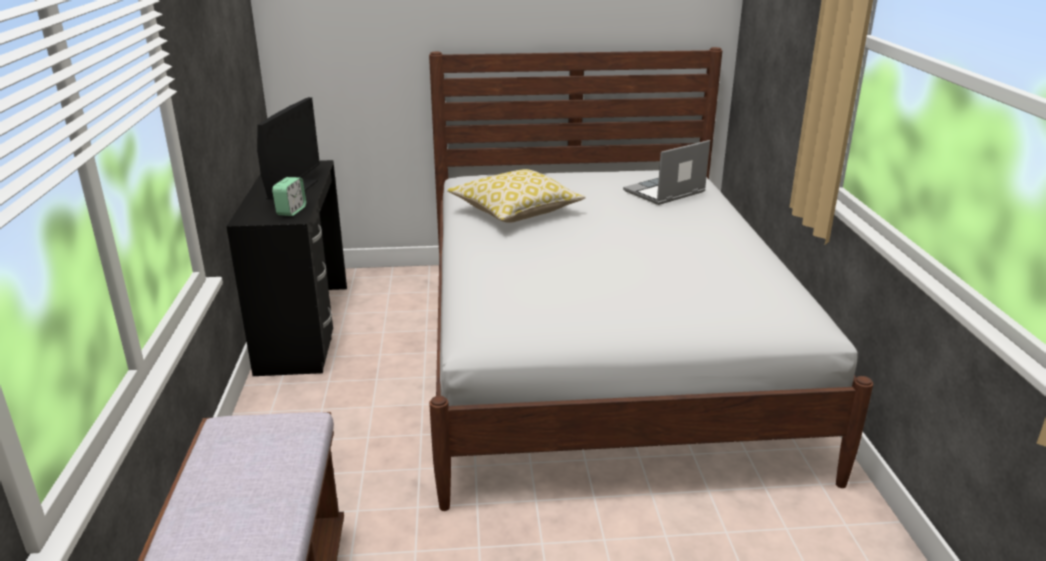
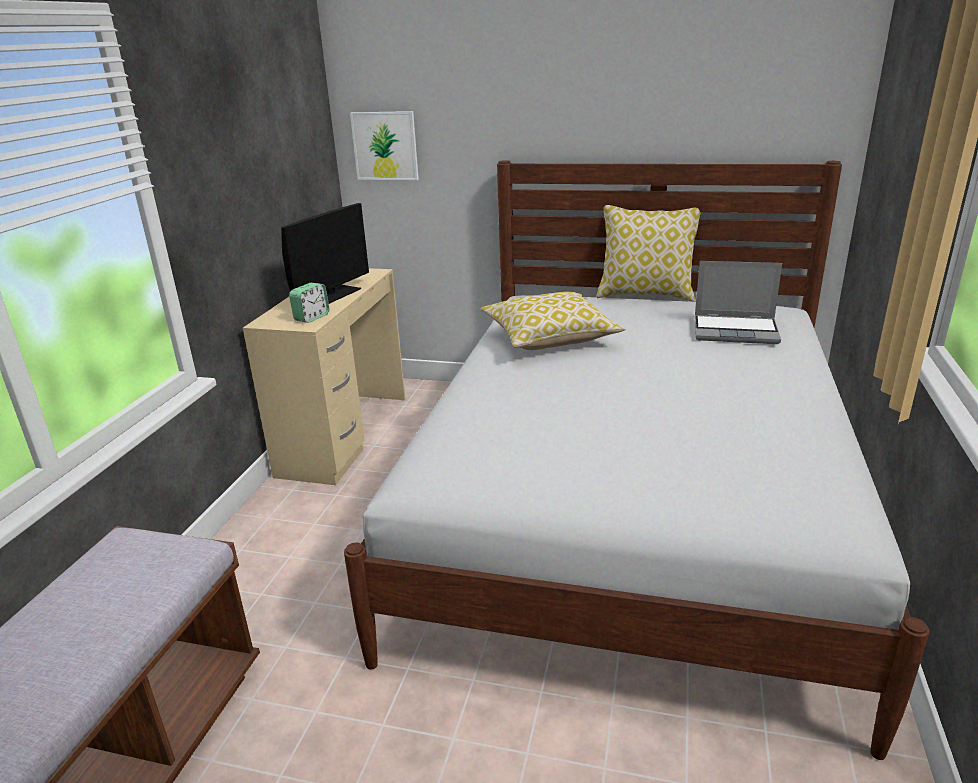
camera: 20 degrees right, 0 degrees up
black desk [226,160,347,376] -> beige desk [243,268,405,485]
laptop [623,140,710,205] -> laptop turned 150 degrees counterclockwise [695,261,782,344]
none -> picture [350,111,419,180]
none -> pillow [597,205,702,302]

